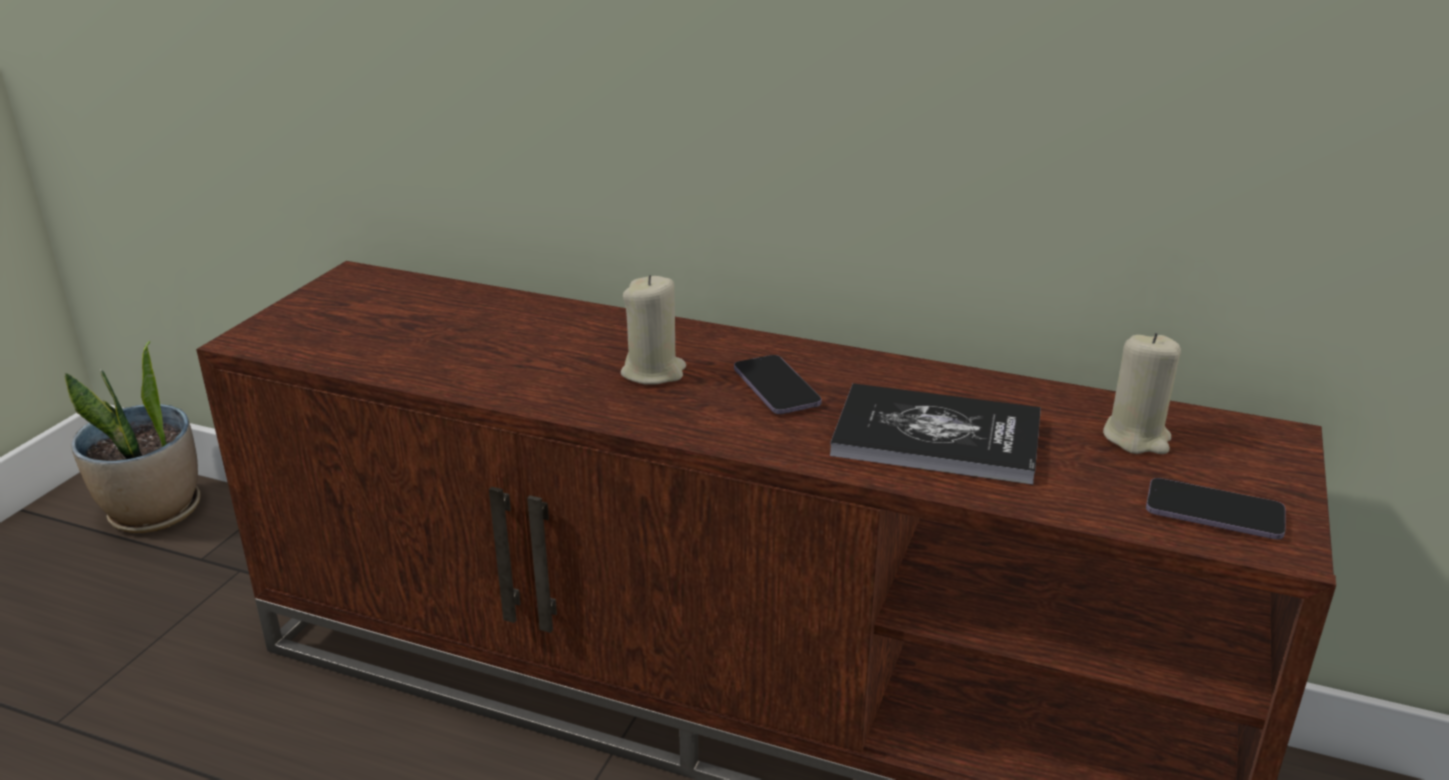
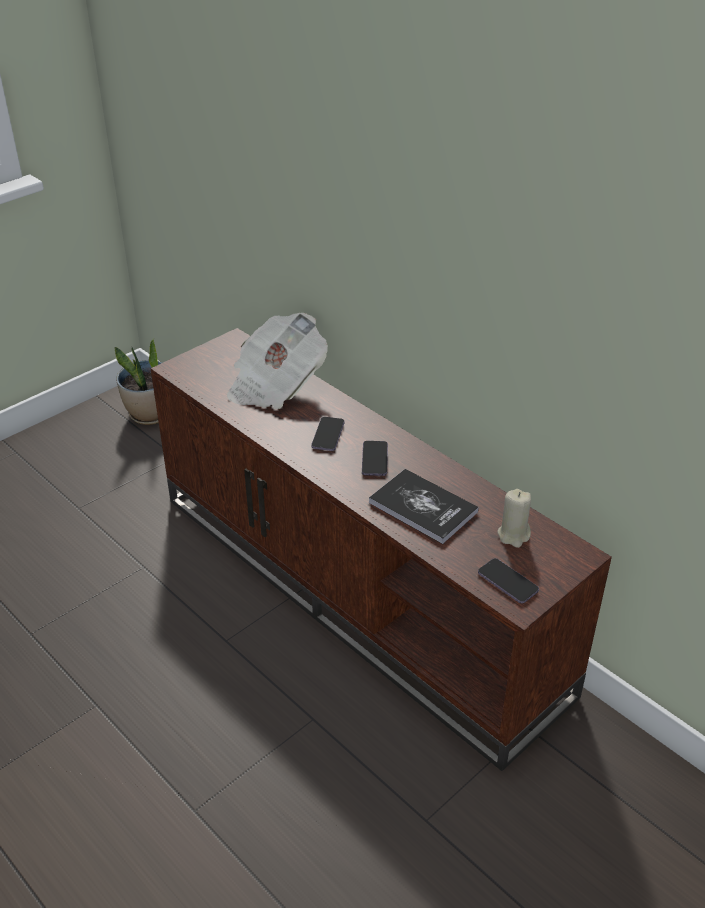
camera: 25 degrees right, 10 degrees up
beige candle [621,275,686,385] -> phone [311,417,344,451]
none -> newspaper [227,313,328,409]

